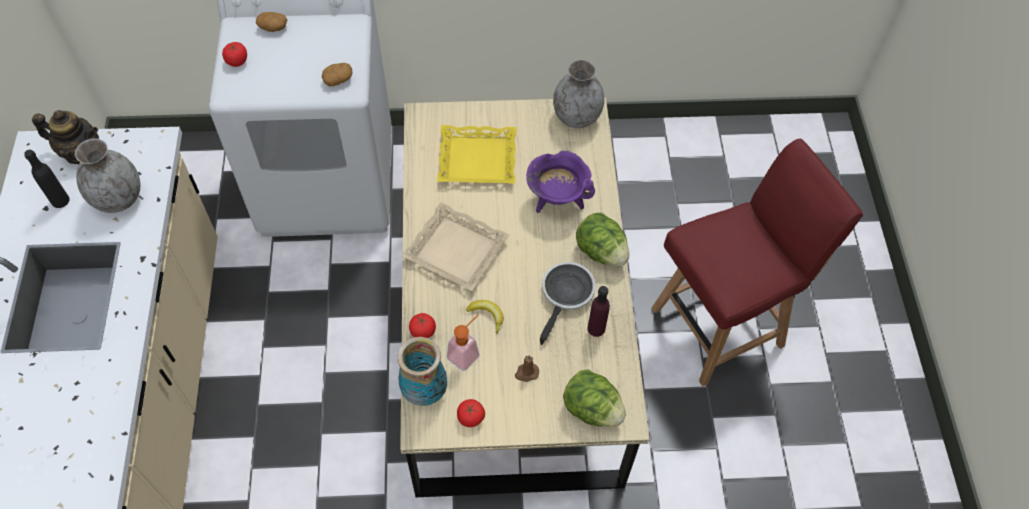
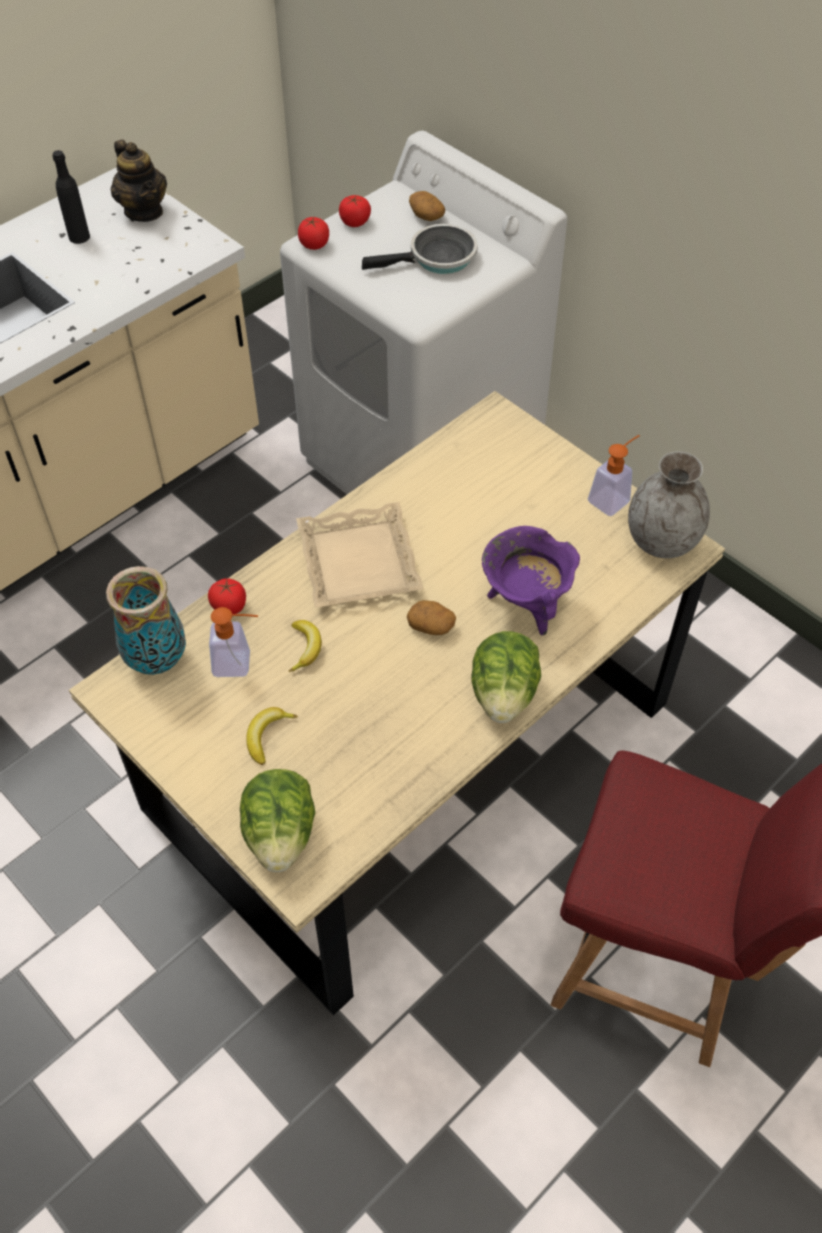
camera: 50 degrees right, 5 degrees down
grey vase [75,138,140,213] -> none
potato [322,63,352,86] -> potato moved to [407,600,456,635]
yellow tray [437,125,517,184] -> none
tomato [457,399,485,427] -> tomato moved to [298,217,329,250]
brown candle [515,355,539,382] -> banana [246,707,297,765]
frying pan [540,262,596,345] -> frying pan moved to [362,224,478,274]
purple bottle [588,286,610,337] -> none
none -> soap dispenser [588,435,640,516]

